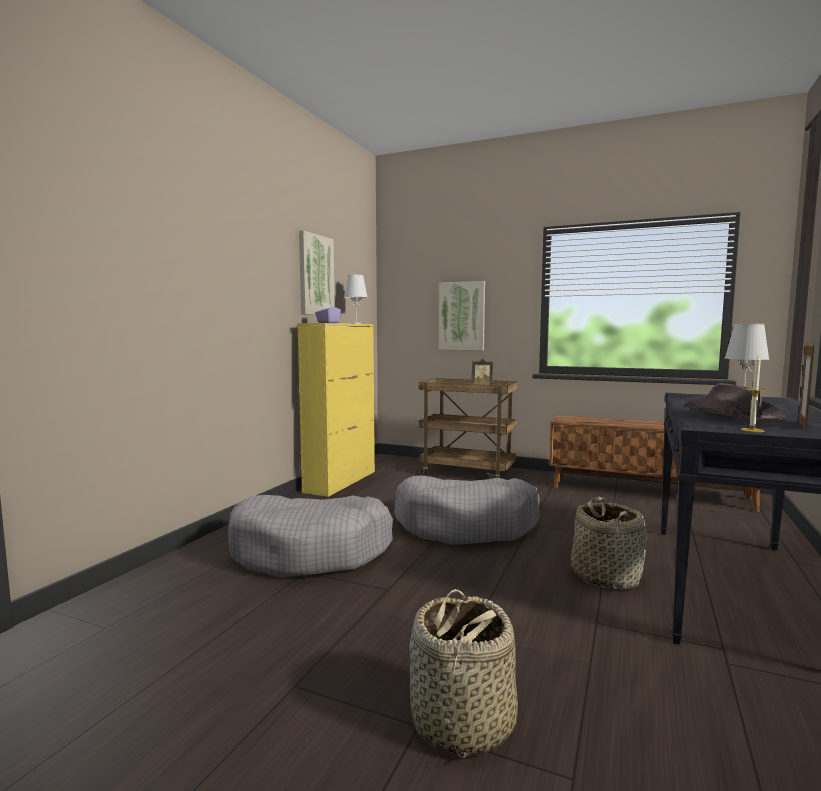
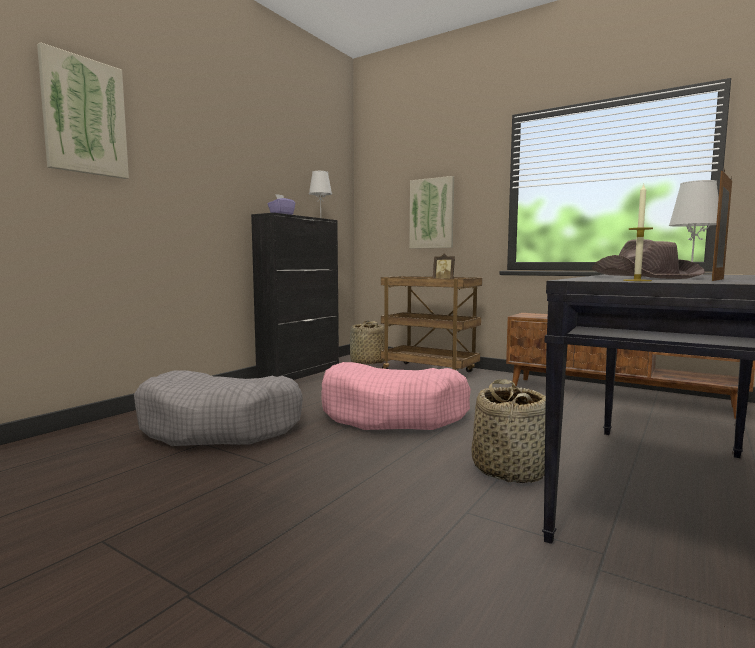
camera: 10 degrees right, 0 degrees up
yellow cabinet [297,323,375,497] -> black cabinet [251,213,339,380]
picture [299,230,335,315] -> picture moved to [37,42,129,179]
grey dog bed [394,475,540,545] -> pink dog bed [321,362,471,430]
basket [409,589,518,758] -> basket moved to [350,321,384,365]

